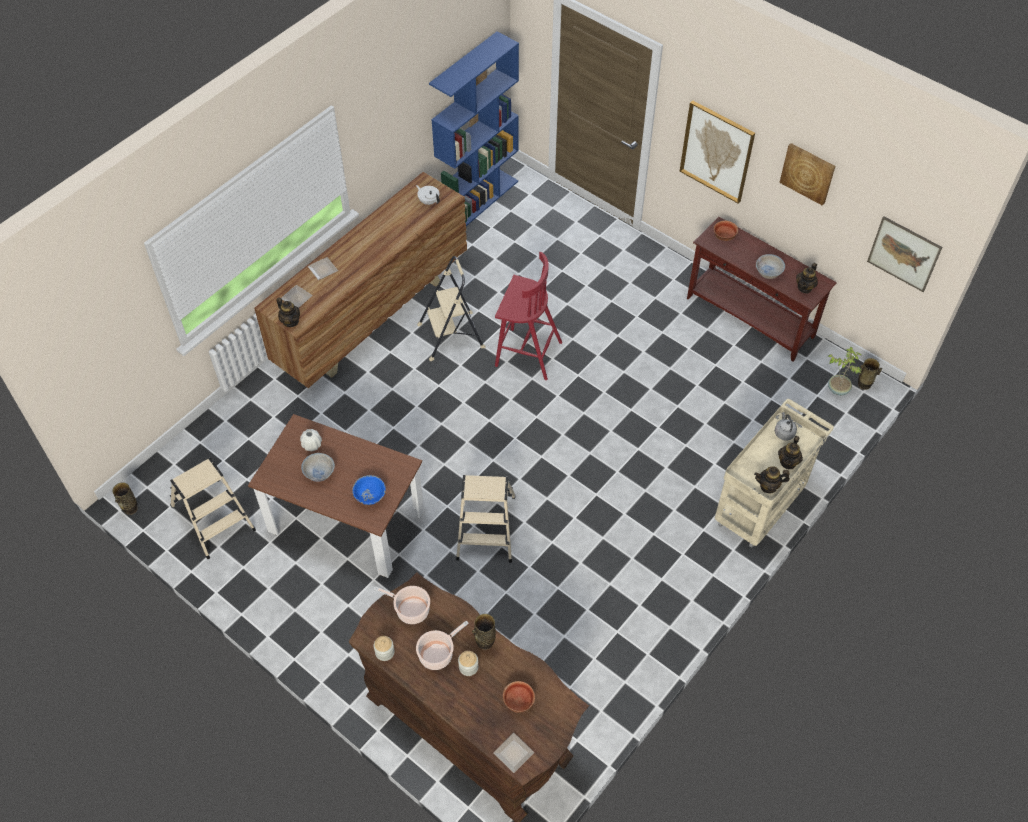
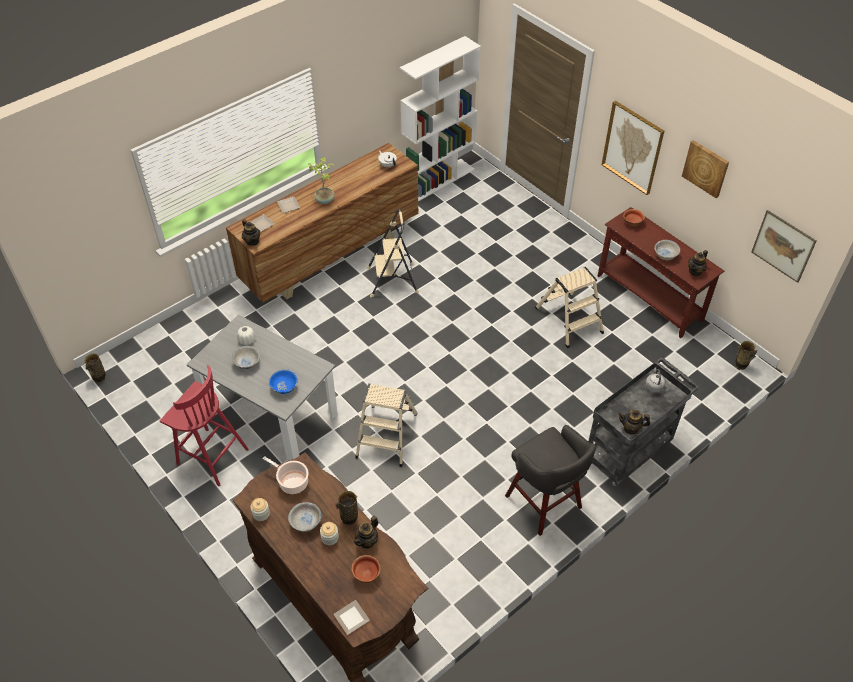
camera: 10 degrees right, 5 degrees down
beige step ladder [170,457,256,559] -> beige step ladder moved to [535,267,604,348]
brown dining table [248,414,424,578] -> grey dining table [187,315,338,461]
cooking pot [416,621,469,670] -> white bowl [288,502,321,532]
blue bookcase [429,31,519,226] -> white bookcase [400,36,481,202]
red stool [495,252,562,380] -> red stool moved to [160,365,249,486]
beige cart [715,399,834,548] -> black cart [588,358,699,486]
teapot [778,436,803,469] -> teapot moved to [354,516,379,549]
potted plant [827,347,862,395] -> potted plant moved to [308,157,335,204]
none -> grey stool [505,425,596,536]

